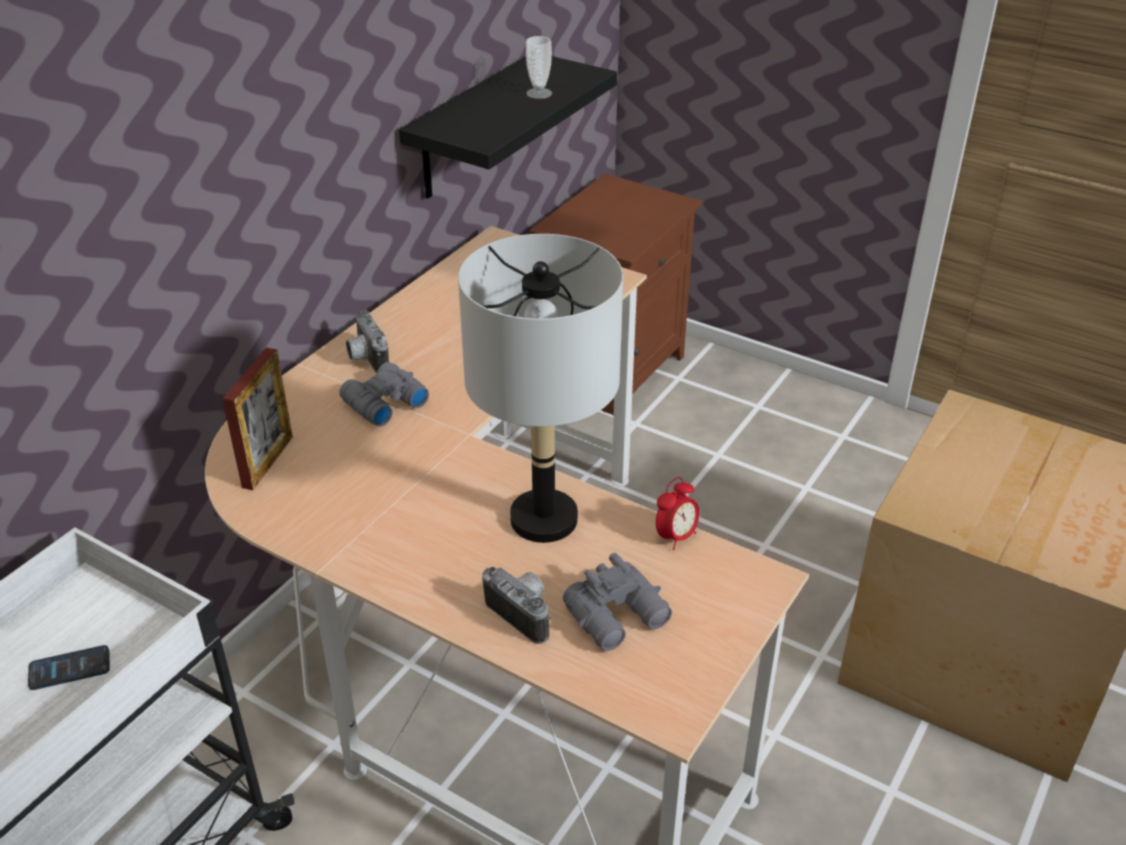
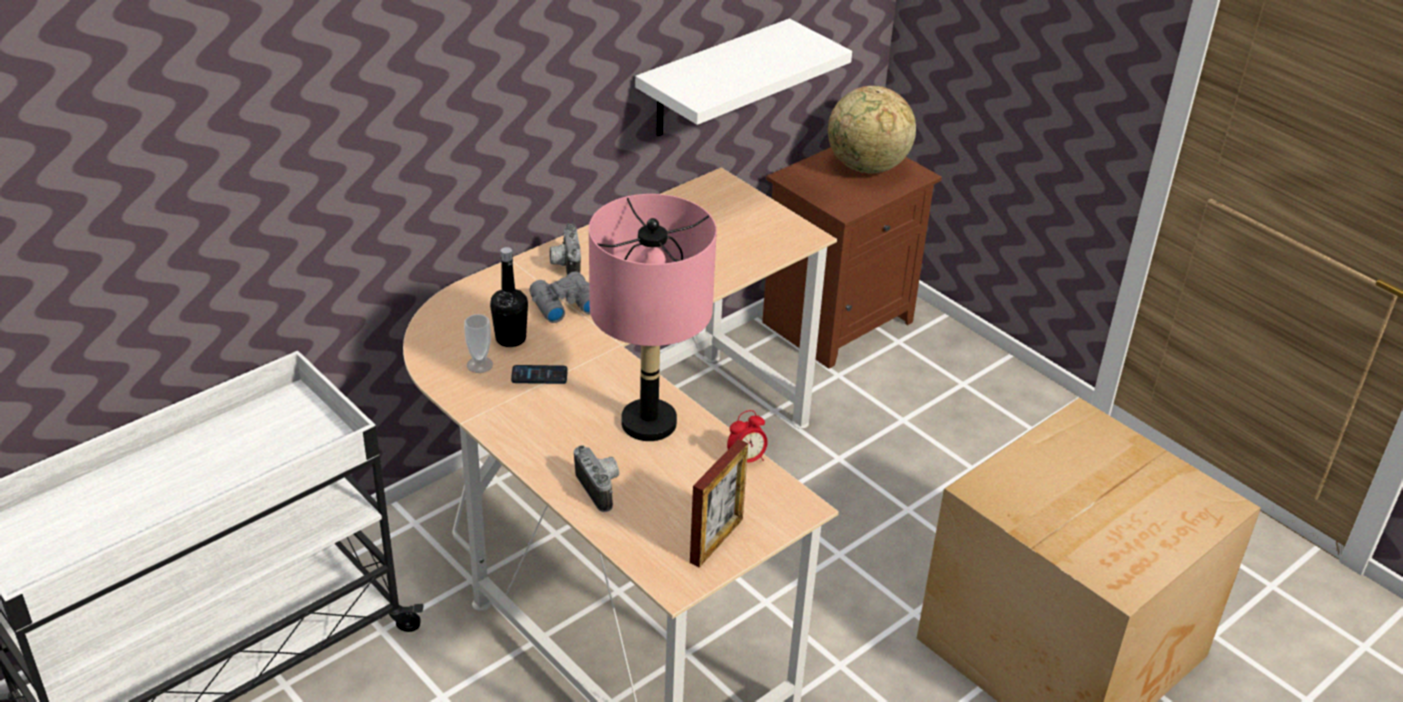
camera: 15 degrees right, 0 degrees up
phone [28,645,110,690] -> phone moved to [511,365,568,384]
picture frame [222,348,293,490] -> picture frame moved to [690,439,748,567]
black shelf [399,56,617,199] -> white shelf [635,19,852,136]
grey table lamp [458,234,623,543] -> pink table lamp [589,194,717,441]
cup [526,36,552,99] -> cup moved to [464,314,493,373]
grey binoculars [563,553,672,651] -> none
none -> black bottle [490,247,528,347]
none -> globe [828,86,916,174]

